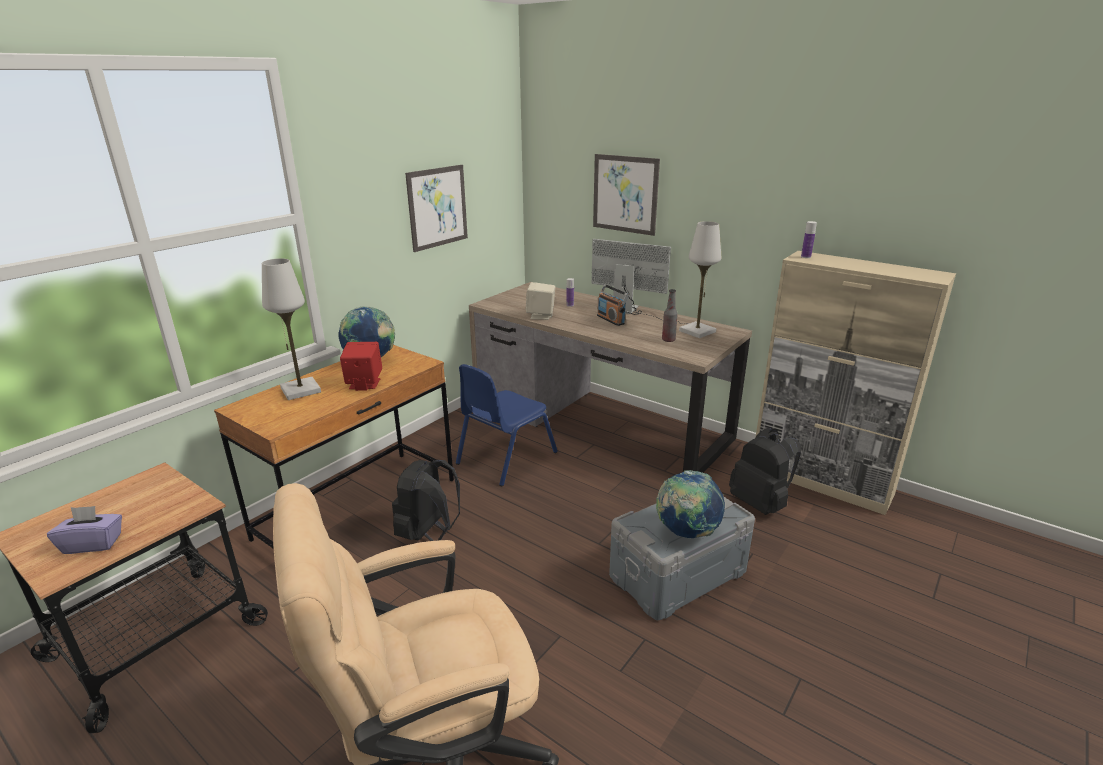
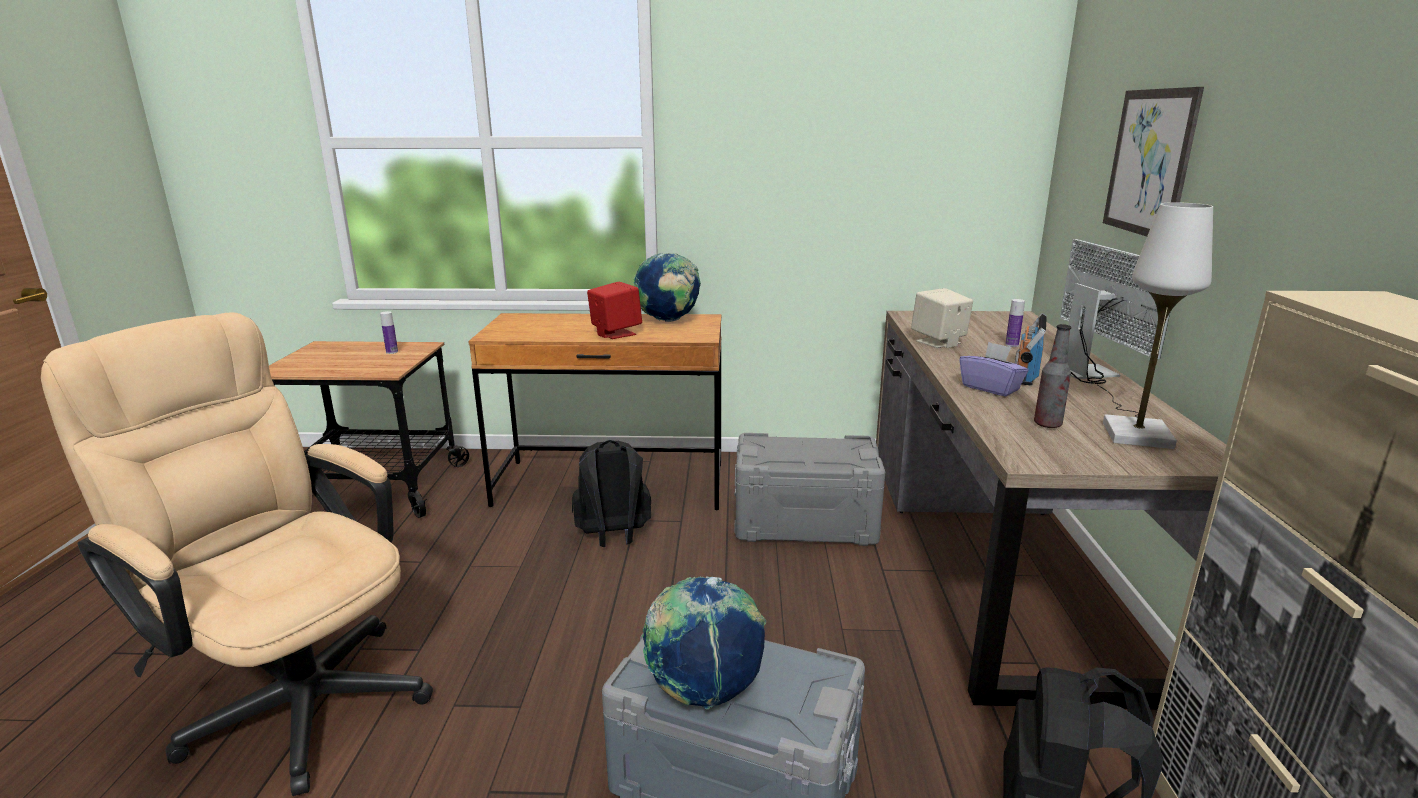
camera: 55 degrees right, 5 degrees down
purple tissue box [47,506,122,554] -> purple tissue box moved to [960,342,1029,396]
white table lamp [262,258,321,400] -> none
picture [405,165,468,252] -> none
blue chair [456,364,558,486] -> grey storage box [734,433,885,546]
bottle [801,221,817,258] -> bottle moved to [380,311,398,354]

